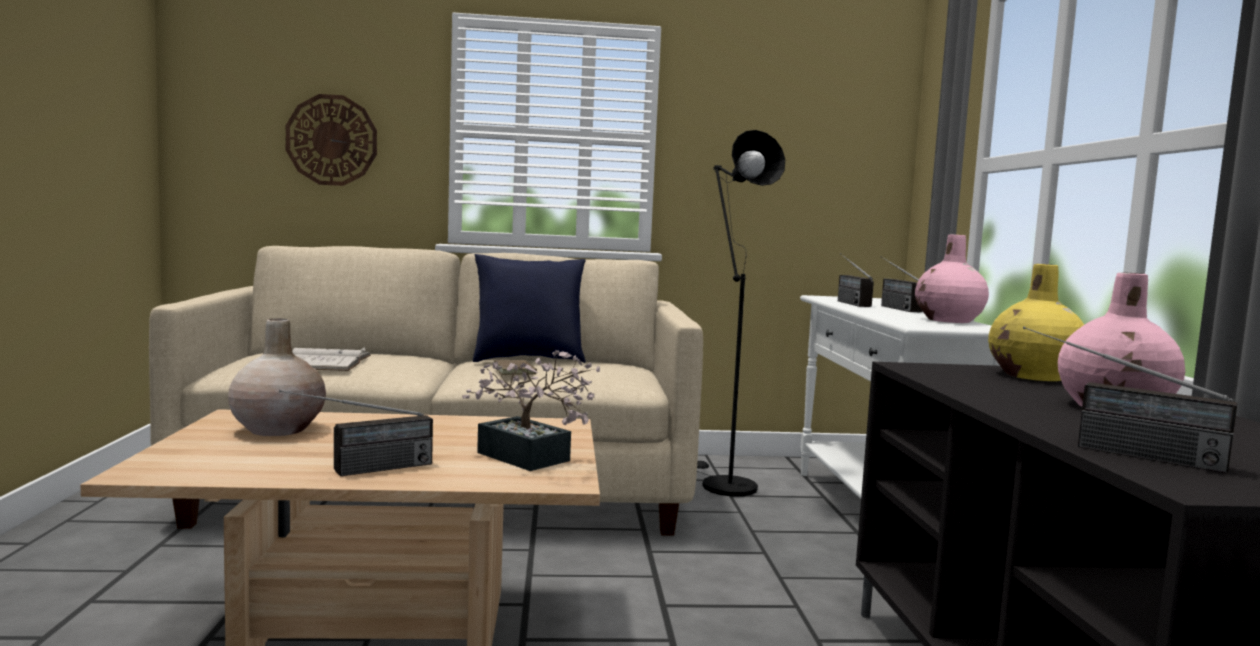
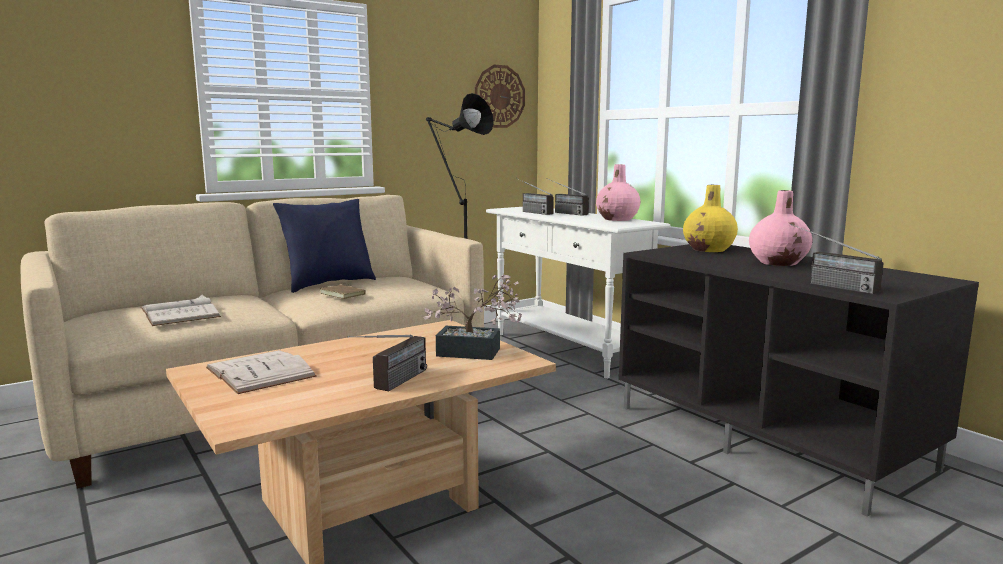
camera: 30 degrees left, 5 degrees up
beige vase [228,318,326,436] -> white book [206,350,317,394]
wall clock [285,94,377,186] -> wall clock moved to [474,65,525,128]
radio [1023,326,1237,474] -> radio turned 45 degrees clockwise [790,224,884,294]

